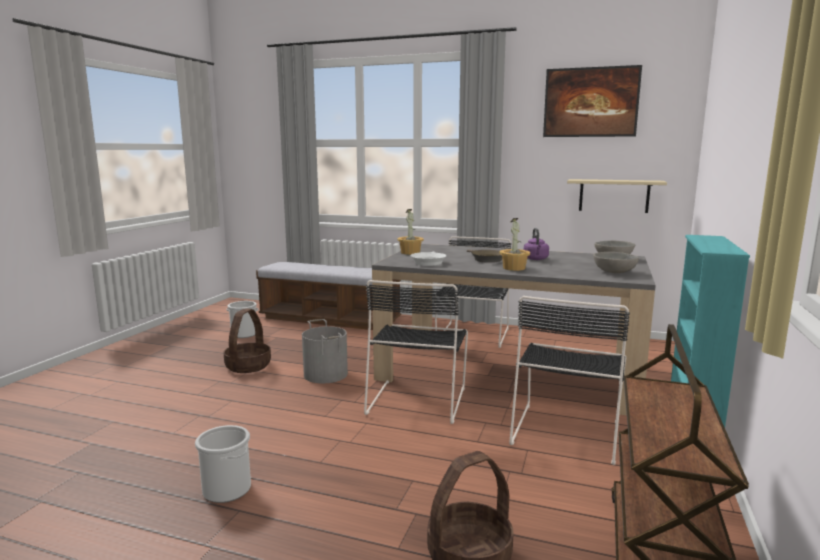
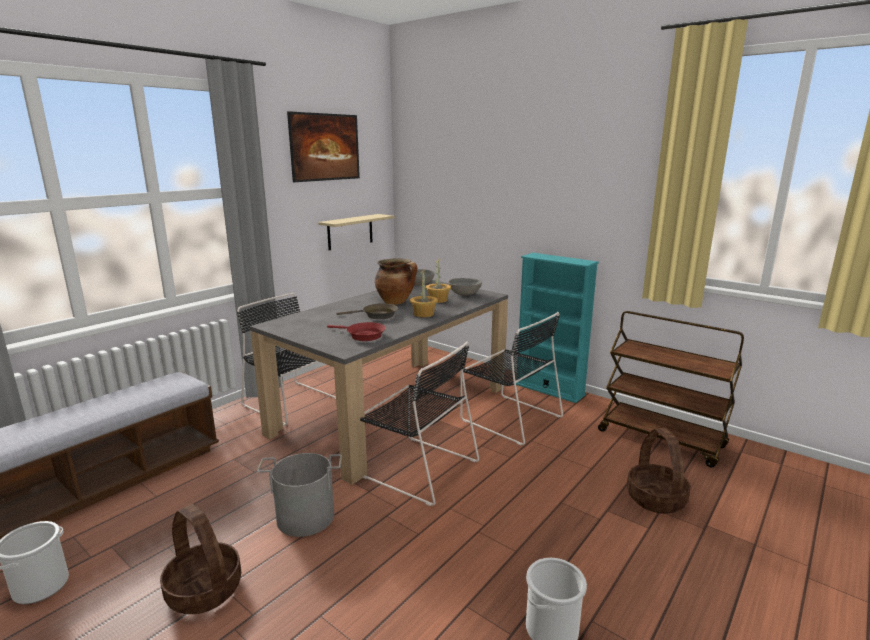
camera: 70 degrees left, 5 degrees up
potted plant [397,209,424,255] -> potted plant moved to [426,259,451,303]
white frying pan [411,251,447,266] -> red frying pan [327,322,386,341]
purple kettle [524,228,549,260] -> cooking pot [375,259,417,305]

